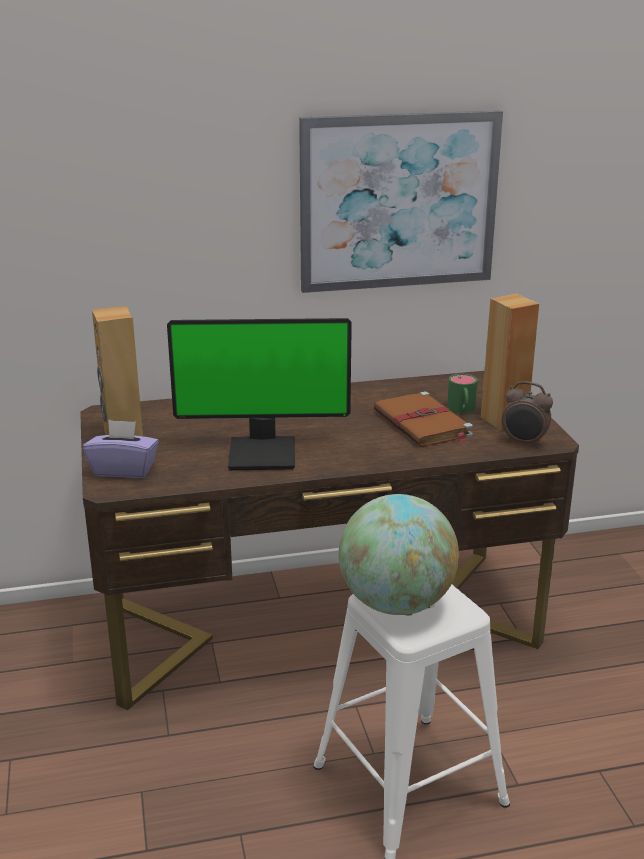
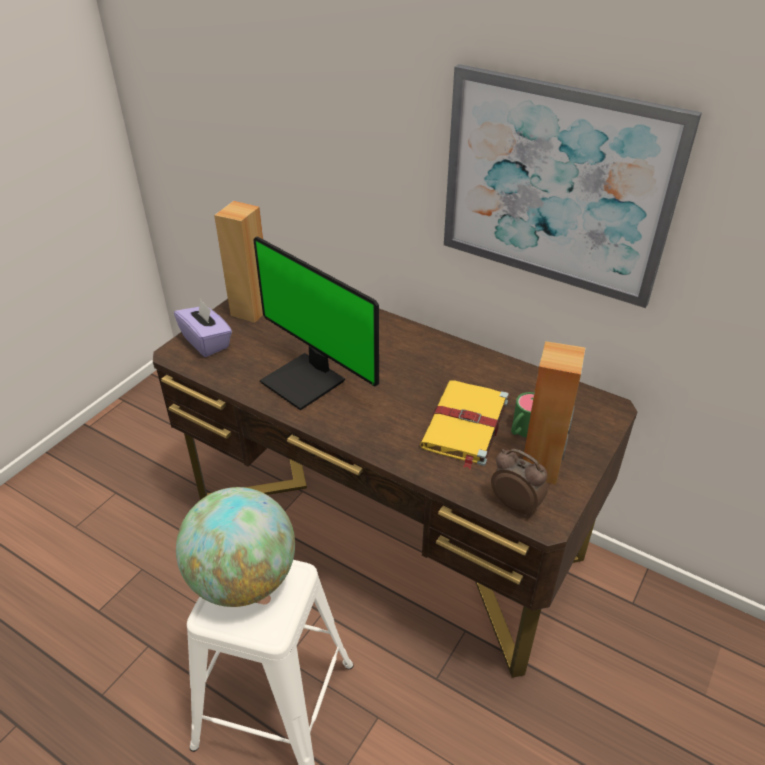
camera: 45 degrees right, 15 degrees up
brown book [374,391,473,446] -> yellow book [420,380,509,469]
alarm clock [502,381,553,448] -> alarm clock turned 150 degrees clockwise [491,449,548,517]

